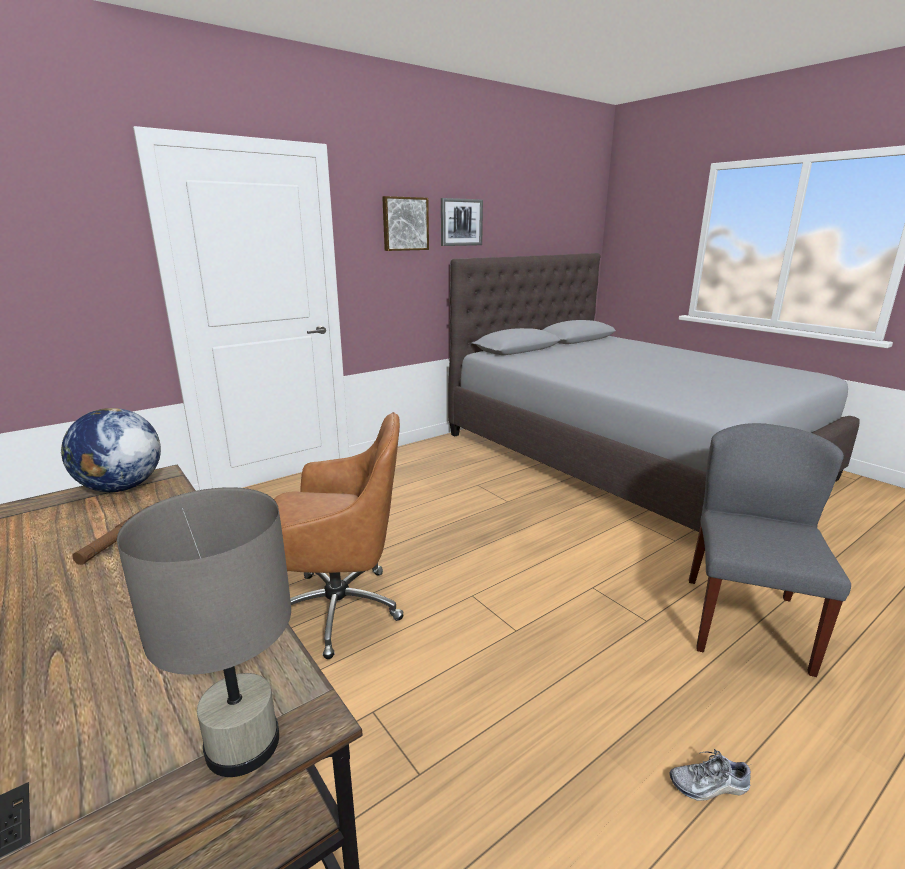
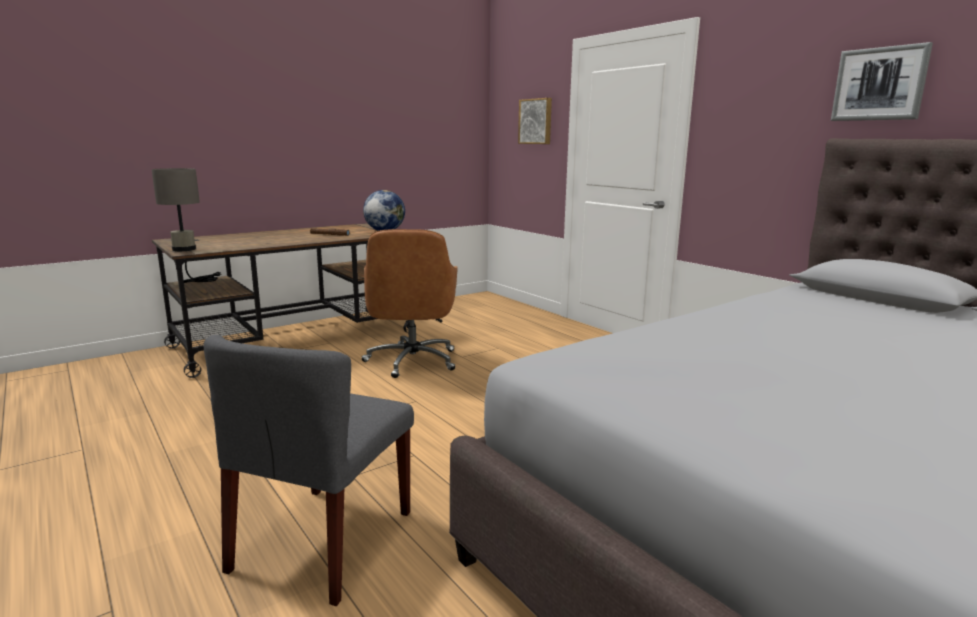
camera: 90 degrees right, 5 degrees down
picture [382,196,429,251] -> picture moved to [518,98,552,144]
shoe [670,749,751,801] -> none
grey chair [689,423,851,677] -> grey chair turned 90 degrees clockwise [204,335,414,606]

